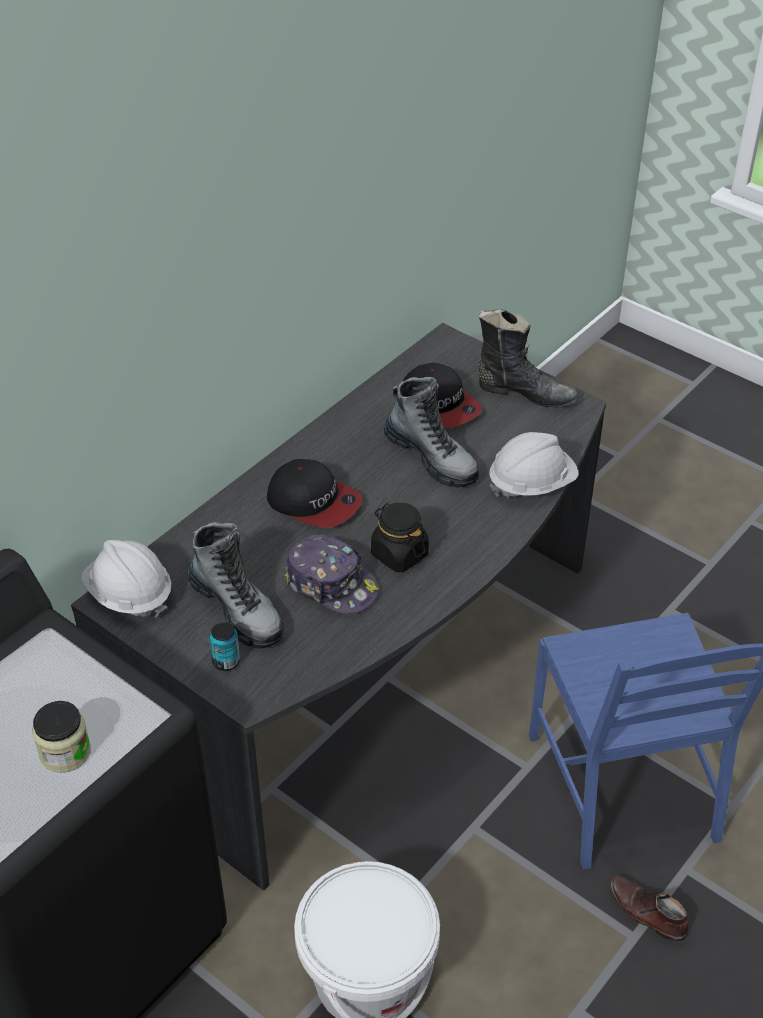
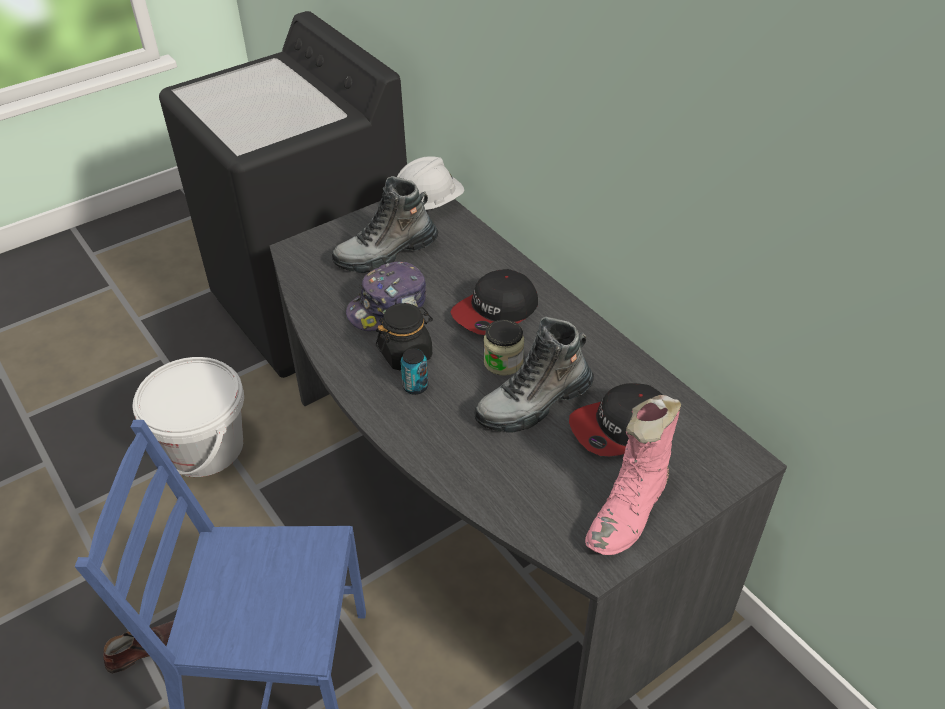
camera: 105 degrees right, 0 degrees up
jar [32,701,91,773] -> jar moved to [484,320,524,376]
can [209,622,240,671] -> can moved to [401,348,428,395]
black boot [478,309,579,408] -> pink boot [585,395,681,555]
white hard hat [489,432,578,498] -> none

